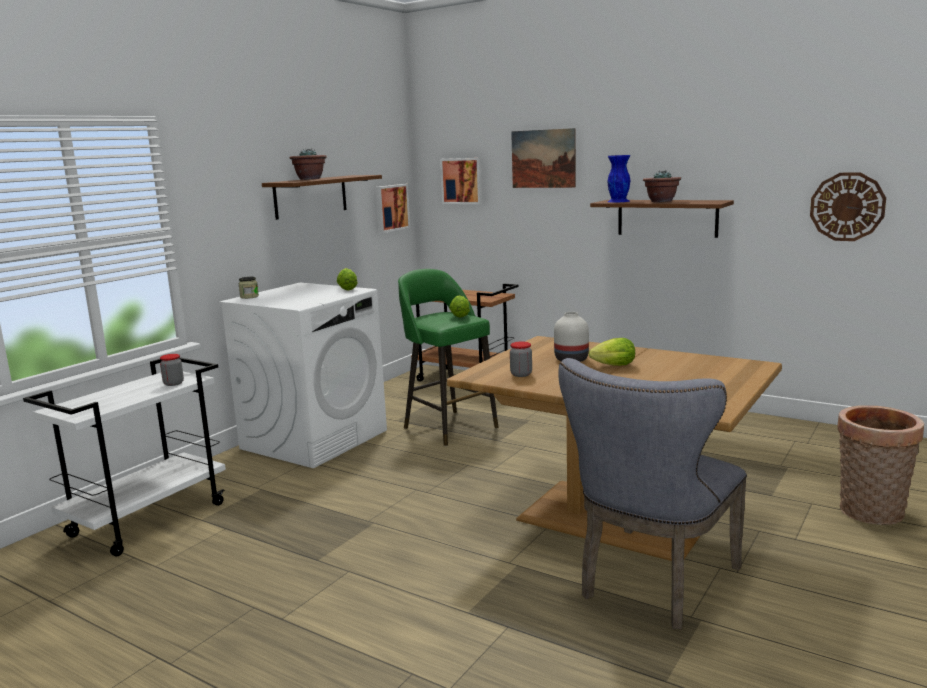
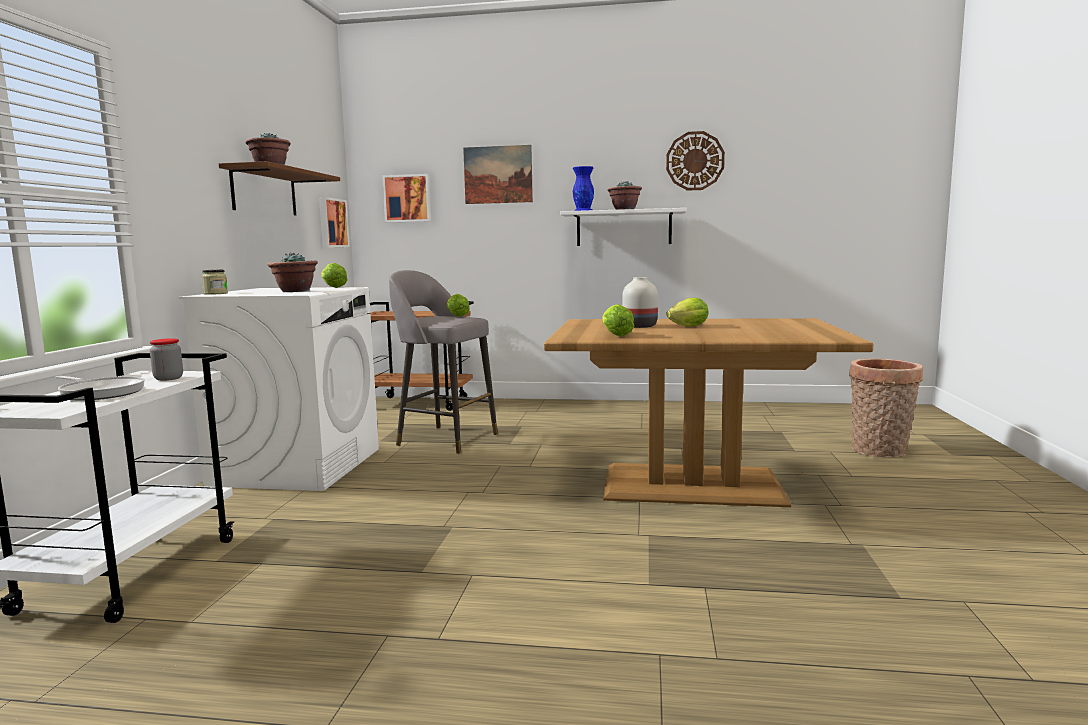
camera: 25 degrees left, 5 degrees down
green stool [398,269,498,446] -> grey stool [389,270,498,454]
jar [510,342,532,377] -> lettuce [602,304,634,336]
grey chair [558,358,747,629] -> none
brown shelf [590,200,734,238] -> white shelf [560,208,687,246]
wall clock [810,172,886,241] -> wall clock moved to [666,131,725,191]
none -> frying pan [55,376,145,401]
none -> potted plant [267,253,318,292]

